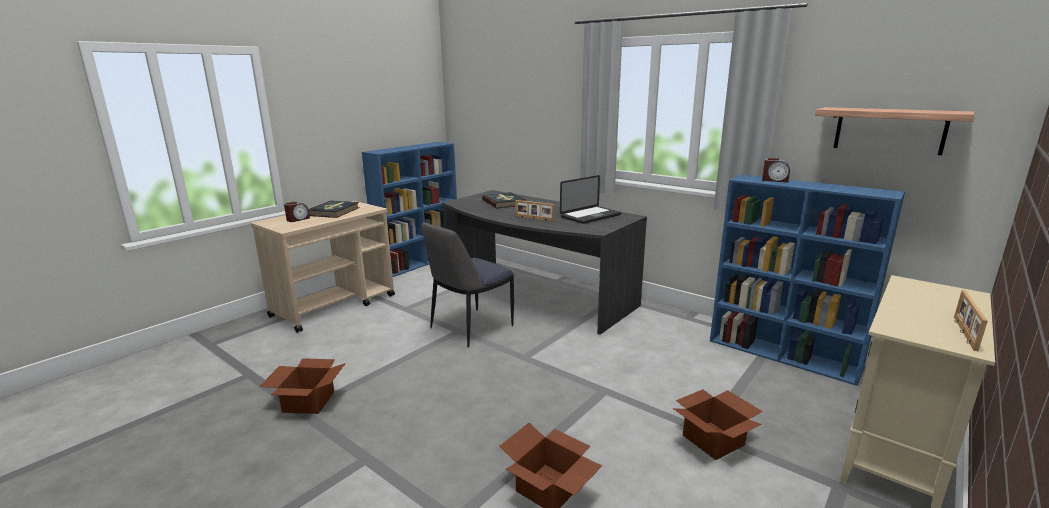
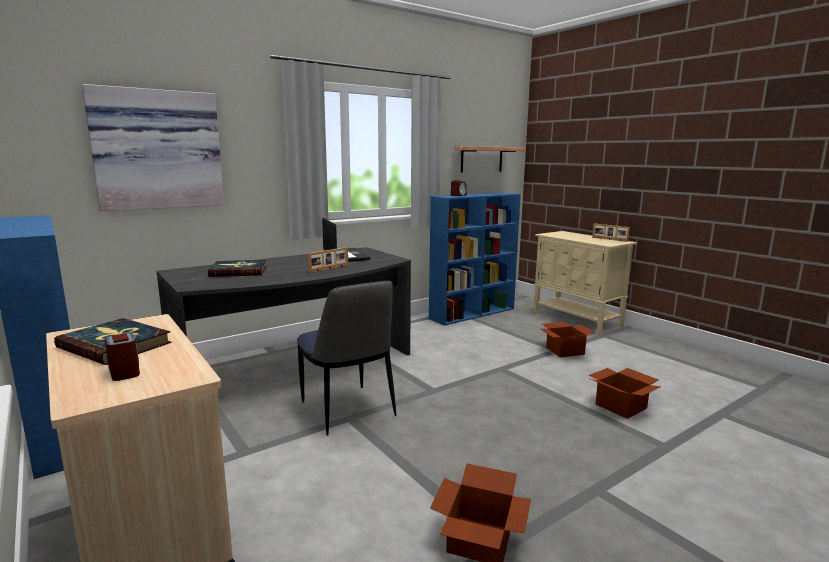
camera: 75 degrees left, 5 degrees down
none -> picture [82,84,224,211]

